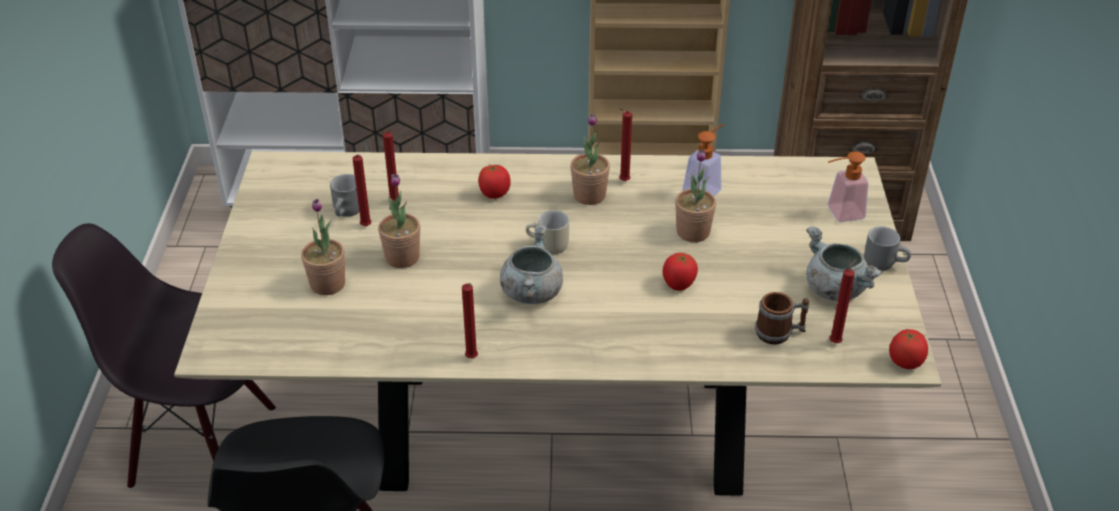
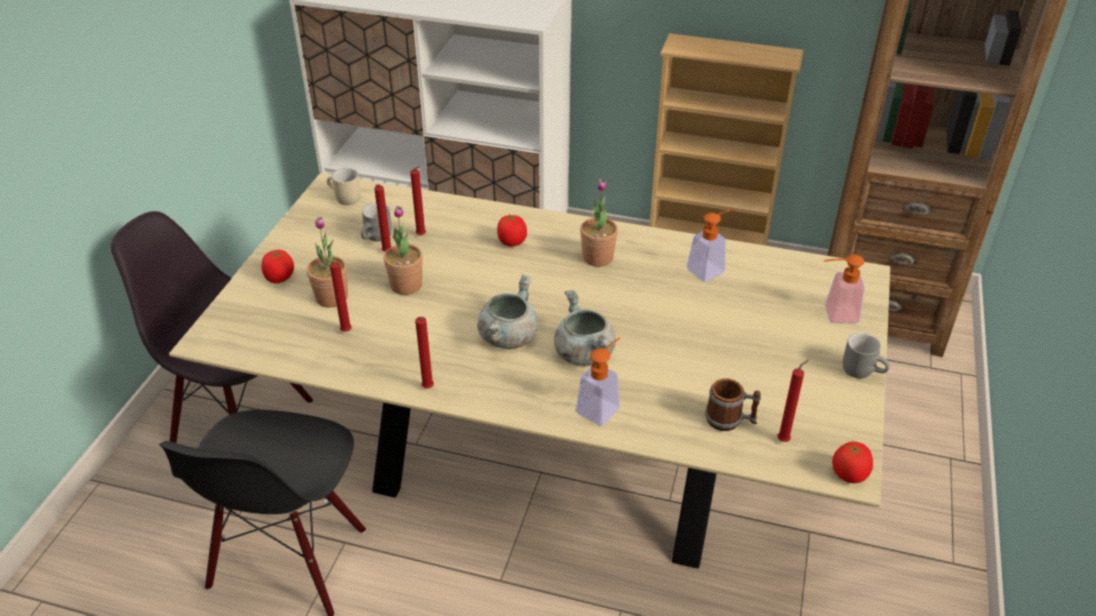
camera: 15 degrees right, 0 degrees up
beige mug [526,210,569,254] -> beige mug moved to [327,168,361,205]
red candle [619,108,632,181] -> red candle moved to [323,258,352,332]
tomato [662,253,698,291] -> tomato moved to [262,250,294,283]
potted plant [675,149,716,242] -> none
grey cooking pot [806,226,883,301] -> grey cooking pot moved to [554,290,616,366]
none -> soap dispenser [576,337,620,426]

